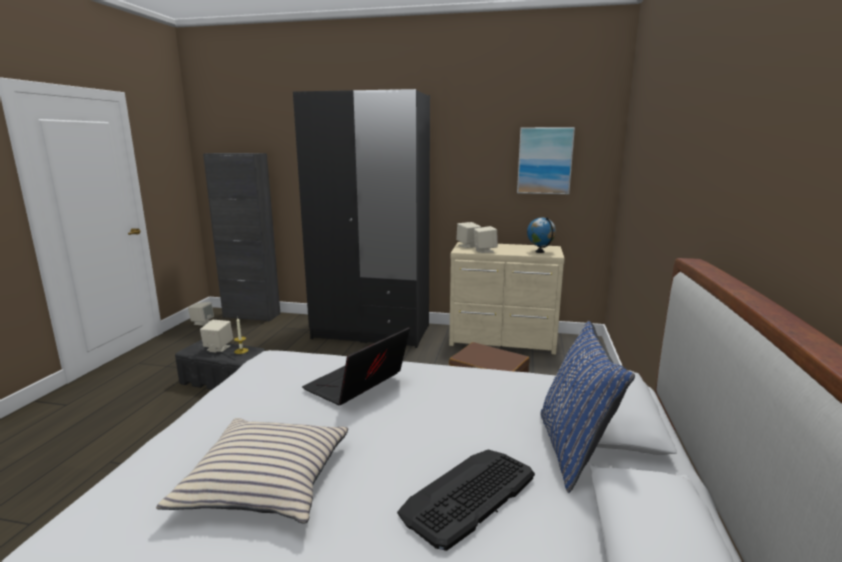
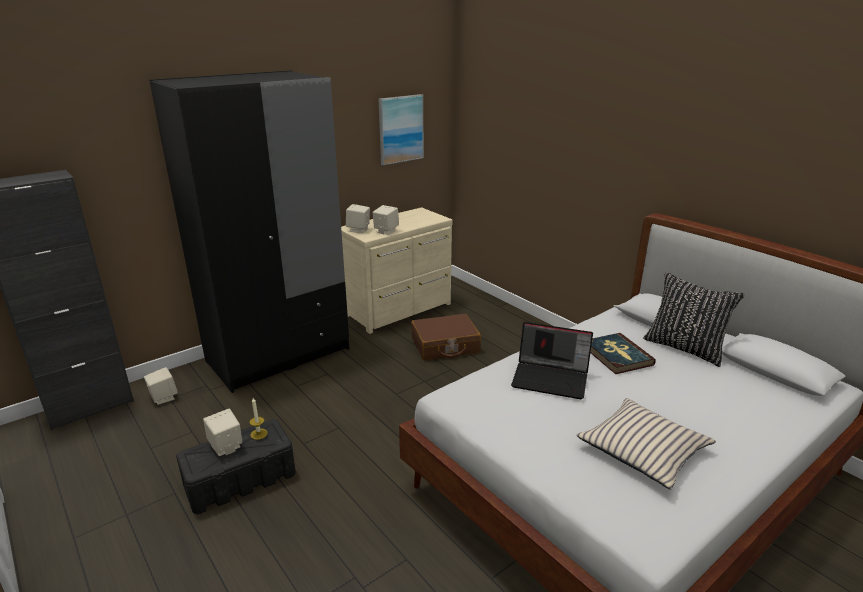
camera: 50 degrees left, 10 degrees up
beige speaker [188,302,214,326] -> beige speaker moved to [144,367,178,405]
laptop [302,327,410,406] -> laptop turned 60 degrees counterclockwise [511,322,593,399]
keyboard [397,450,535,551] -> none
globe [527,217,556,253] -> none
blue pillow [540,321,635,493] -> black pillow [643,272,745,367]
none -> book [591,333,656,374]

